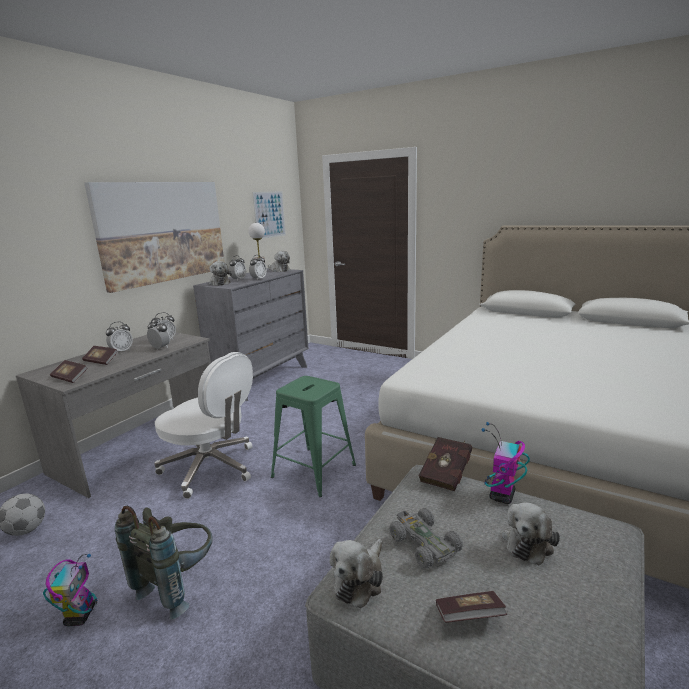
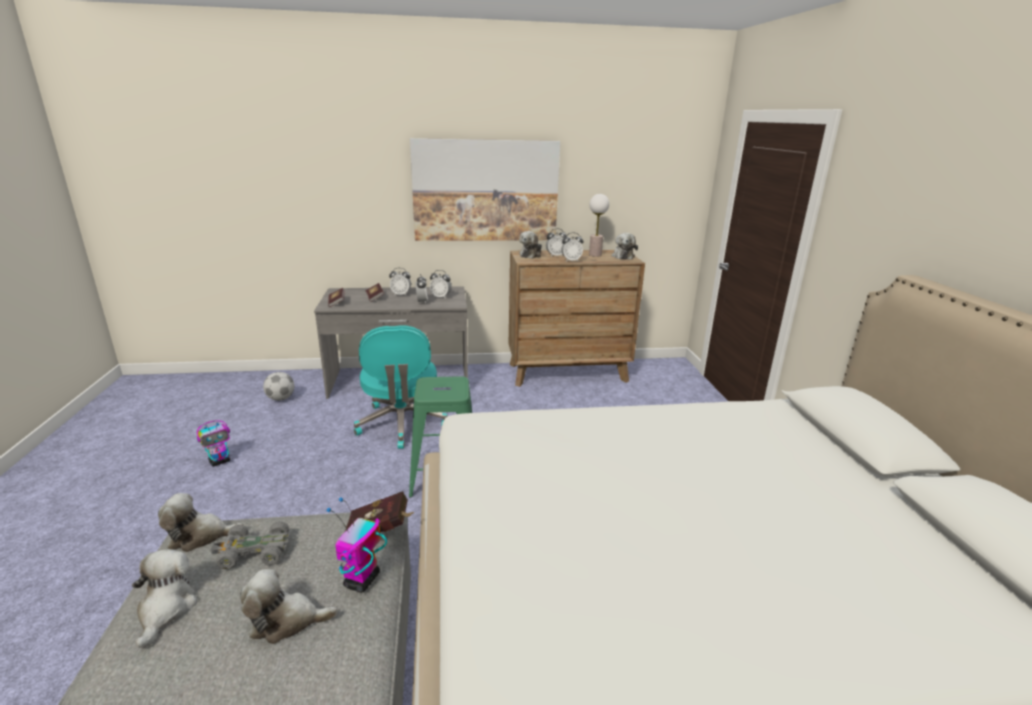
camera: 50 degrees right, 5 degrees up
grey backpack [115,505,213,619] -> none
white office chair [154,352,253,499] -> turquoise office chair [354,325,448,449]
grey dresser [193,268,308,402] -> brown dresser [509,250,645,387]
picture [252,191,286,239] -> none
grey toy car [389,508,463,569] -> grey toy car turned 120 degrees counterclockwise [211,521,290,569]
book [436,591,508,623] -> plush toy [132,549,198,649]
toy robot [482,422,530,504] -> toy robot turned 60 degrees counterclockwise [327,497,387,593]

